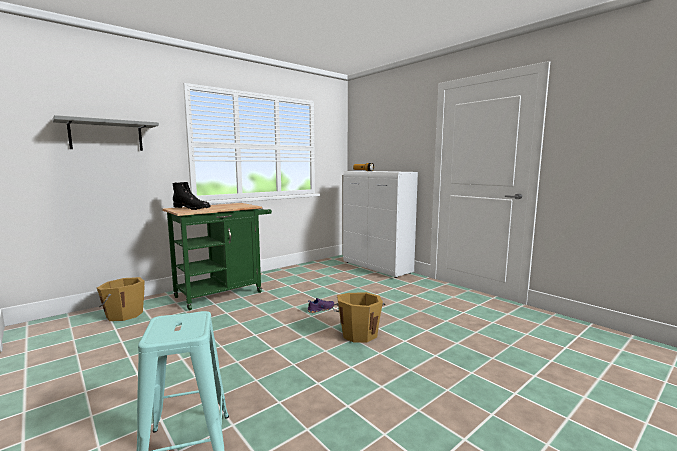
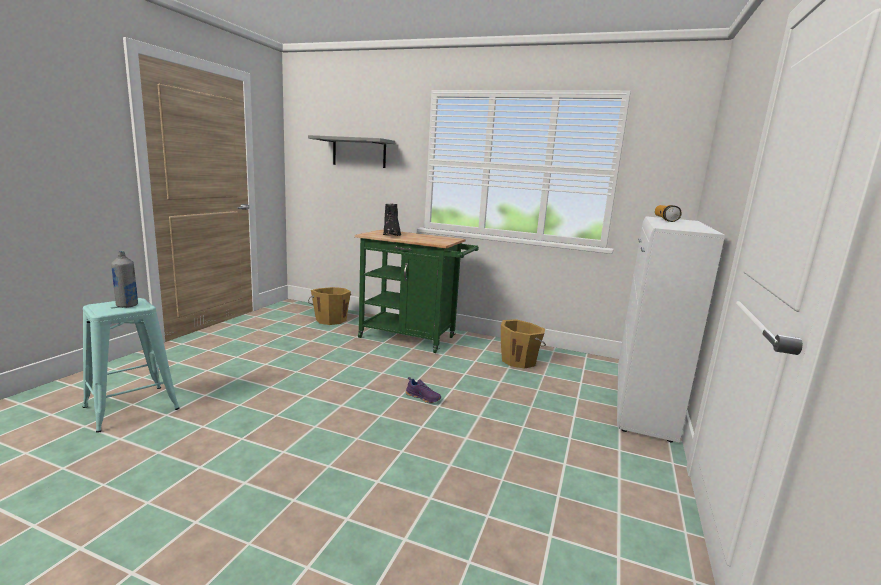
camera: 60 degrees right, 5 degrees up
orange bucket [332,292,386,343] -> orange bucket moved to [501,319,546,369]
none -> grey bottle [111,251,138,308]

